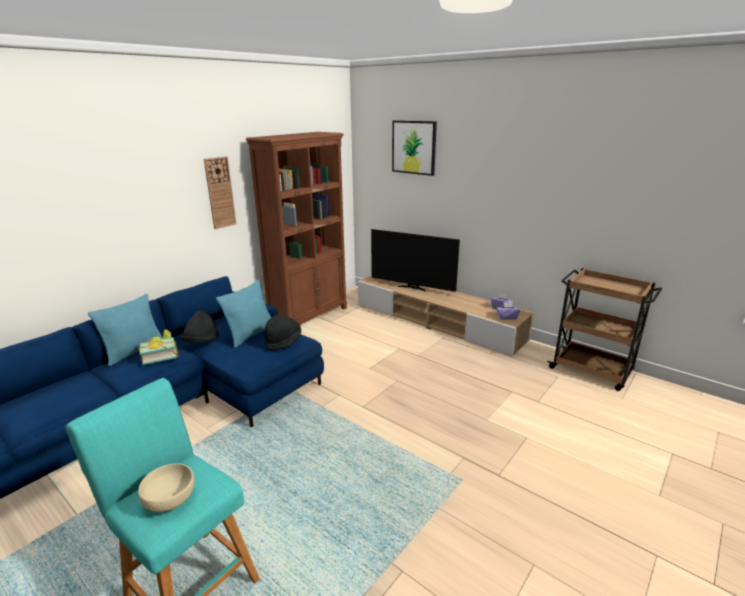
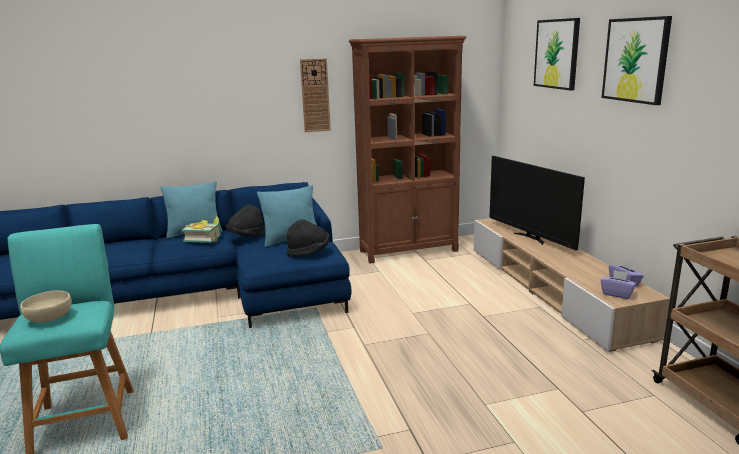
camera: 35 degrees right, 5 degrees down
none -> picture [602,16,672,105]

